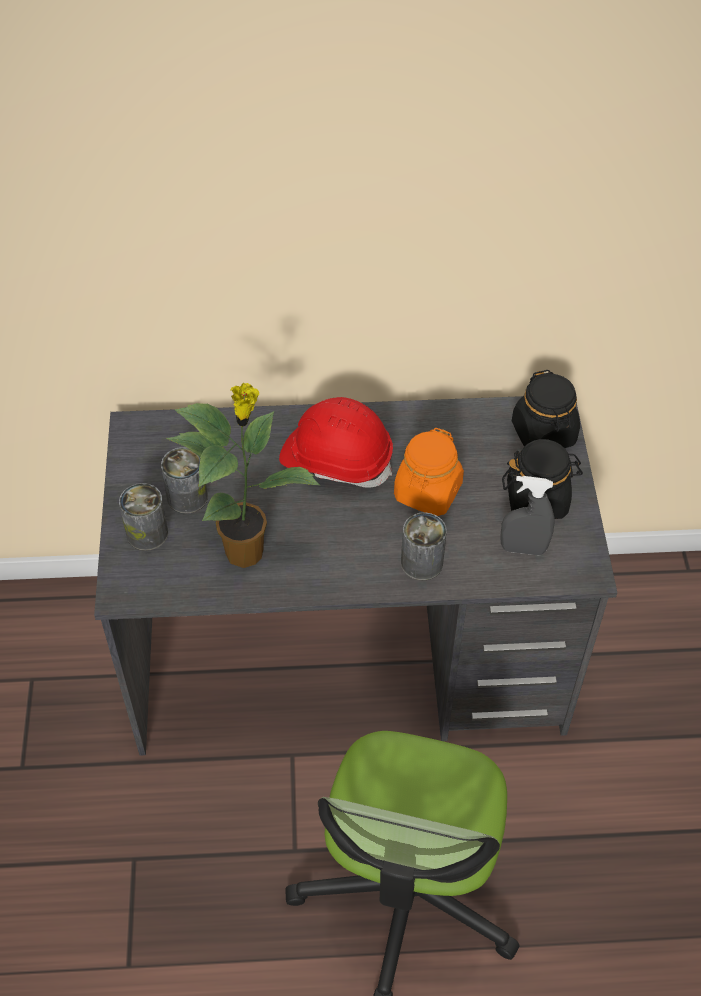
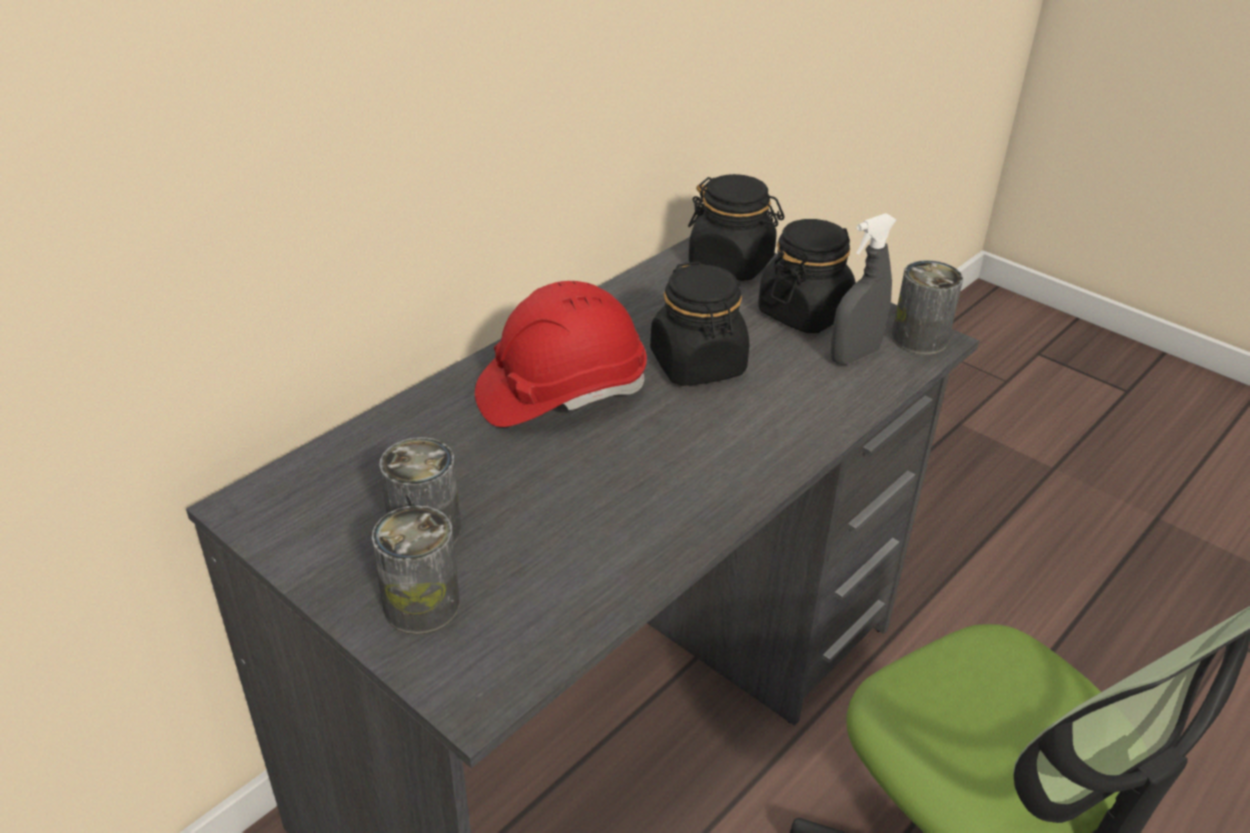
camera: 45 degrees left, 15 degrees down
potted plant [166,383,320,568] -> none
orange jar [394,428,464,516] -> black jar [650,261,750,386]
can [401,512,447,580] -> can moved to [892,260,963,355]

